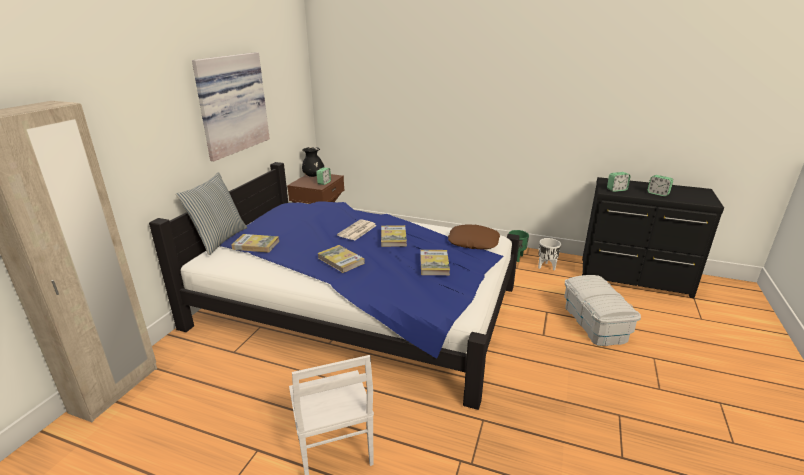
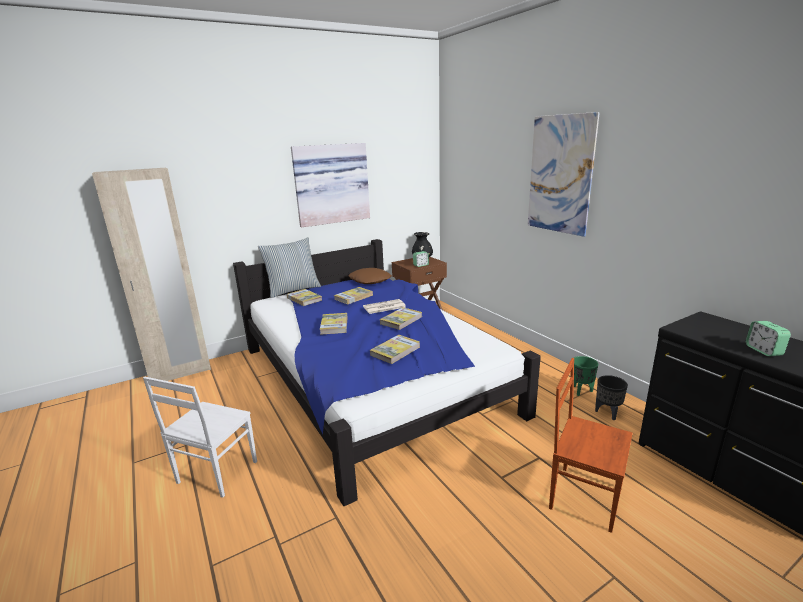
camera: 40 degrees right, 5 degrees down
brown pillow [448,224,500,250] -> brown pillow moved to [349,268,392,284]
white planter [538,238,561,270] -> black planter [595,375,628,420]
white storage box [564,275,641,346] -> brown chair [549,358,632,533]
alarm clock [607,172,631,192] -> none
none -> book [334,287,373,304]
none -> picture [528,112,600,237]

